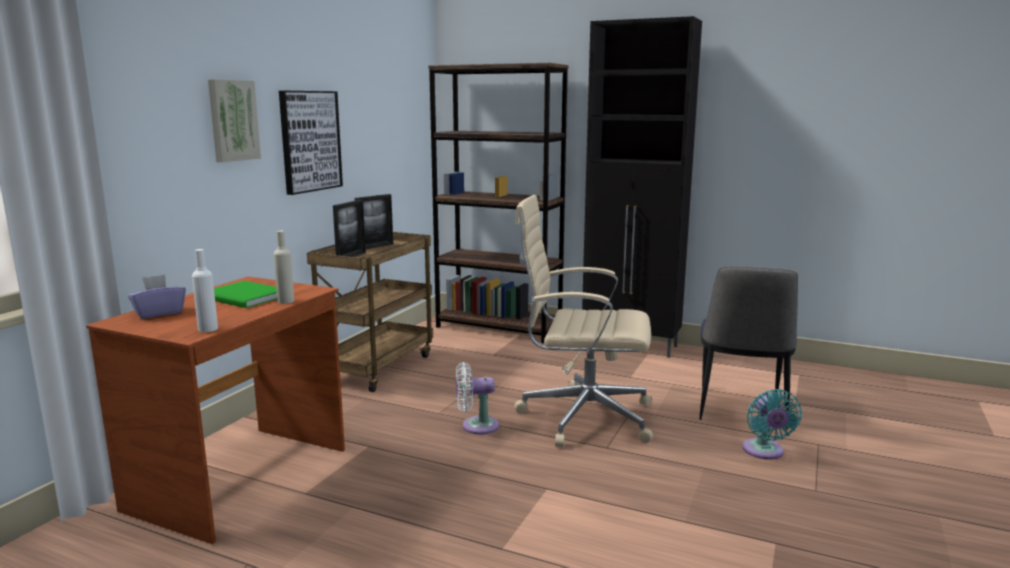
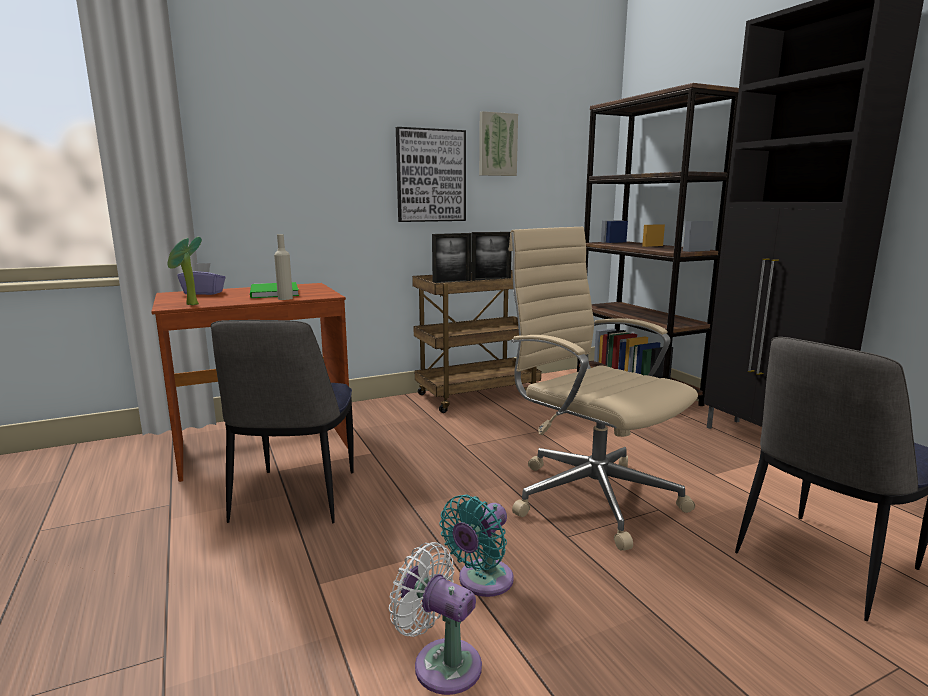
camera: 40 degrees right, 0 degrees up
white bottle [192,249,218,332] -> potted plant [168,237,202,305]
picture [208,79,261,162] -> picture moved to [479,111,518,176]
white fan [456,362,499,435] -> white fan moved to [389,542,482,695]
turquoise fan [742,389,802,460] -> turquoise fan moved to [439,495,514,597]
none -> chair [211,320,354,523]

